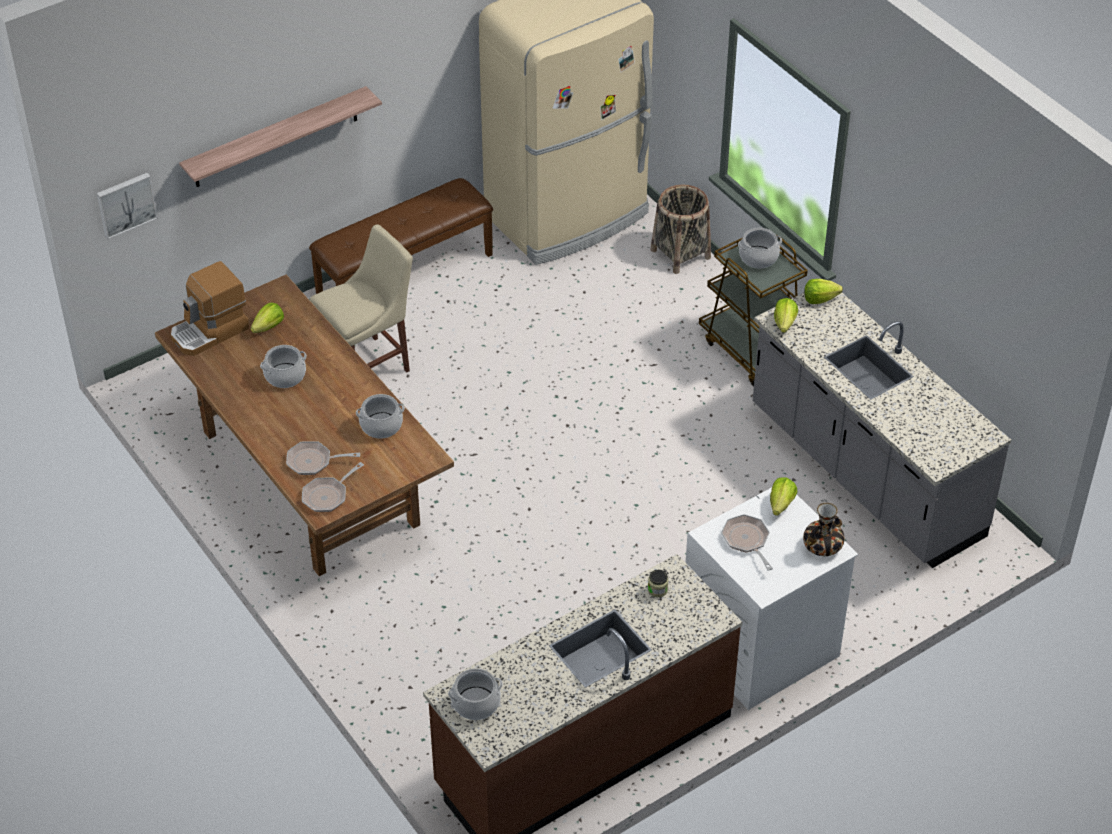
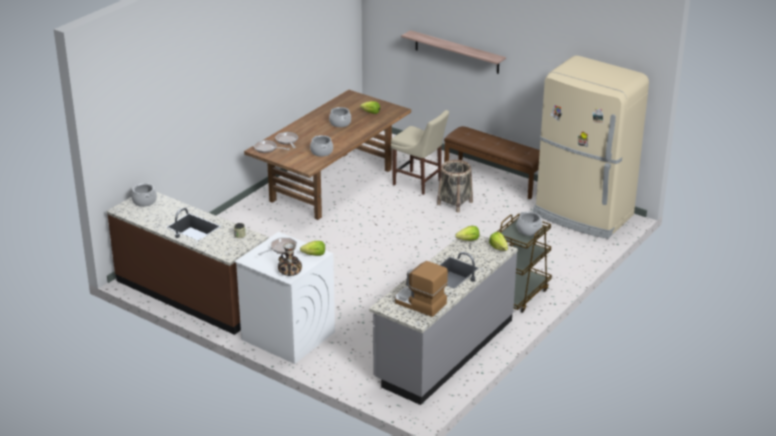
camera: 70 degrees right, 15 degrees down
picture [97,173,158,239] -> none
coffee machine [171,261,249,356] -> coffee machine moved to [395,261,448,317]
basket [651,185,711,274] -> basket moved to [437,160,473,212]

